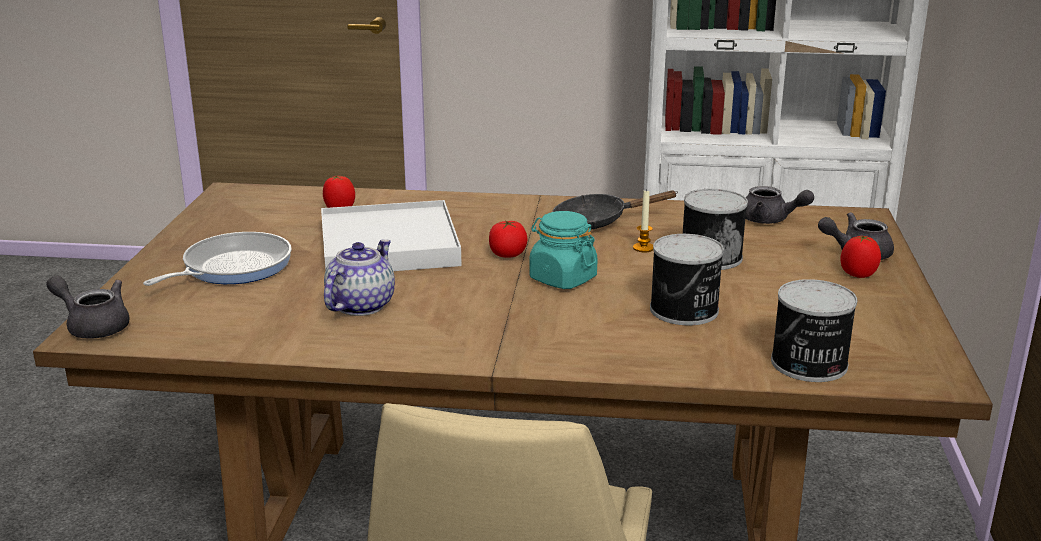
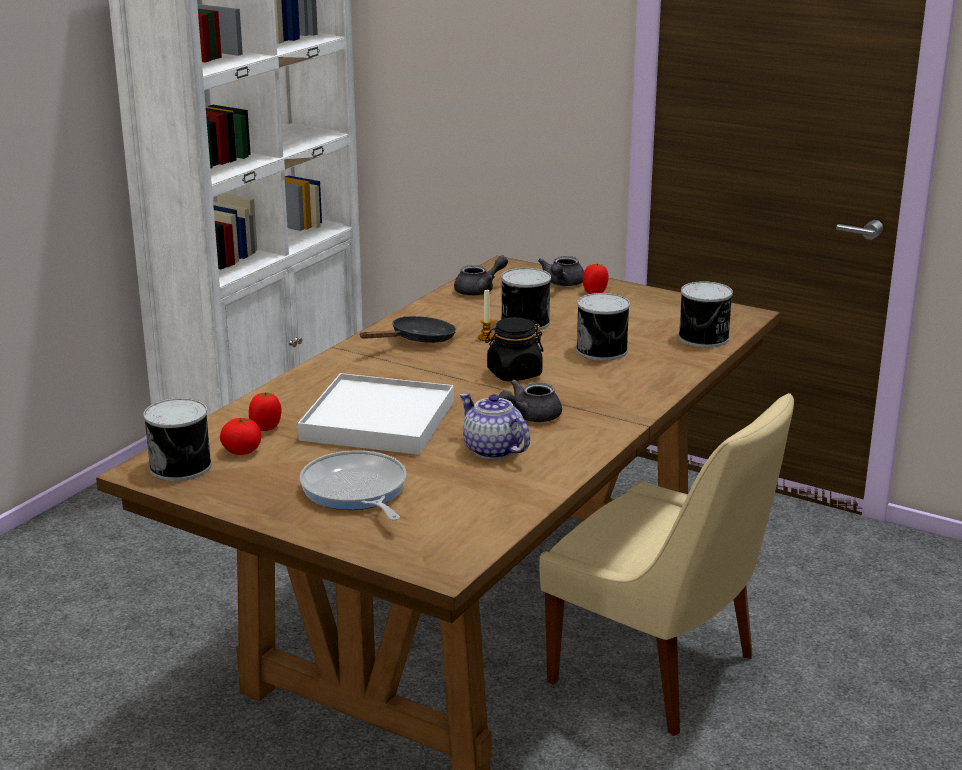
camera: 65 degrees left, 0 degrees up
grey teapot [46,275,130,338] -> grey teapot moved to [499,380,562,422]
tomato [489,221,528,257] -> tomato moved to [220,417,261,455]
turquoise jar [529,211,598,289] -> black jar [485,317,544,382]
black frying pan [552,190,678,229] -> black frying pan turned 150 degrees counterclockwise [359,316,456,343]
none -> can [143,398,212,481]

